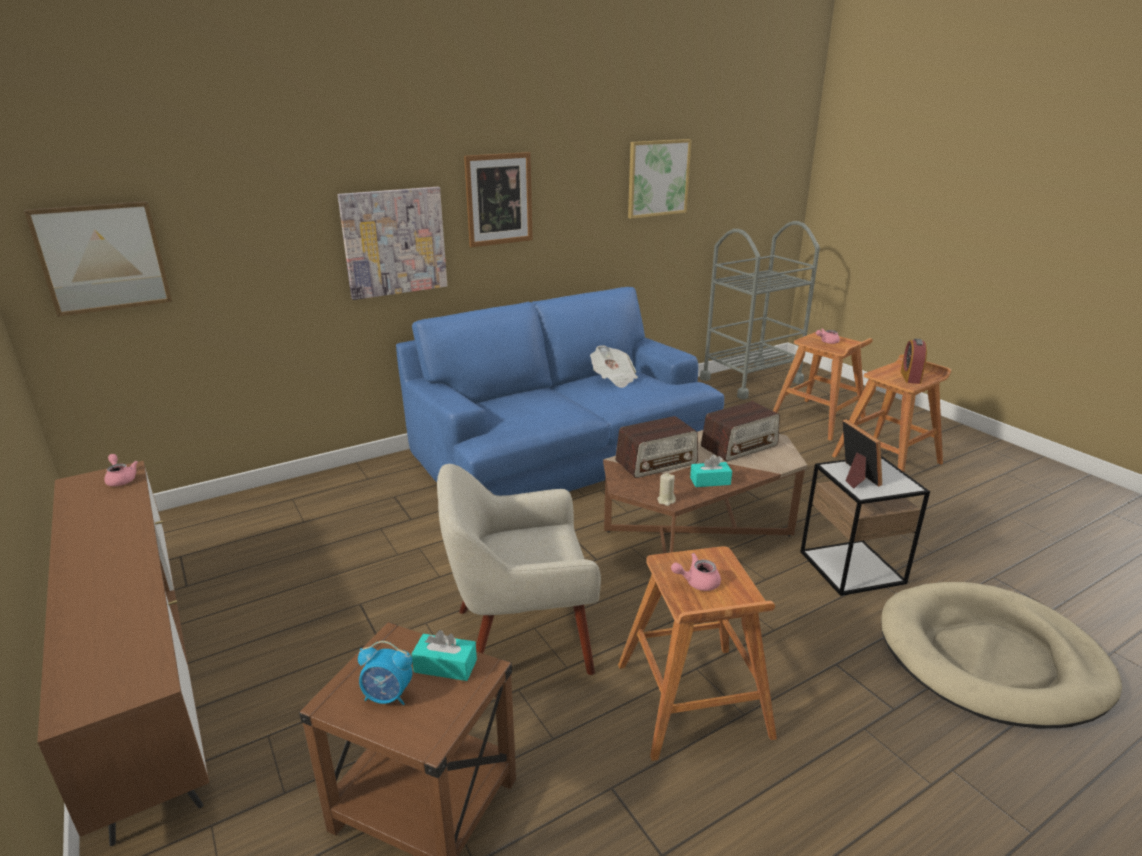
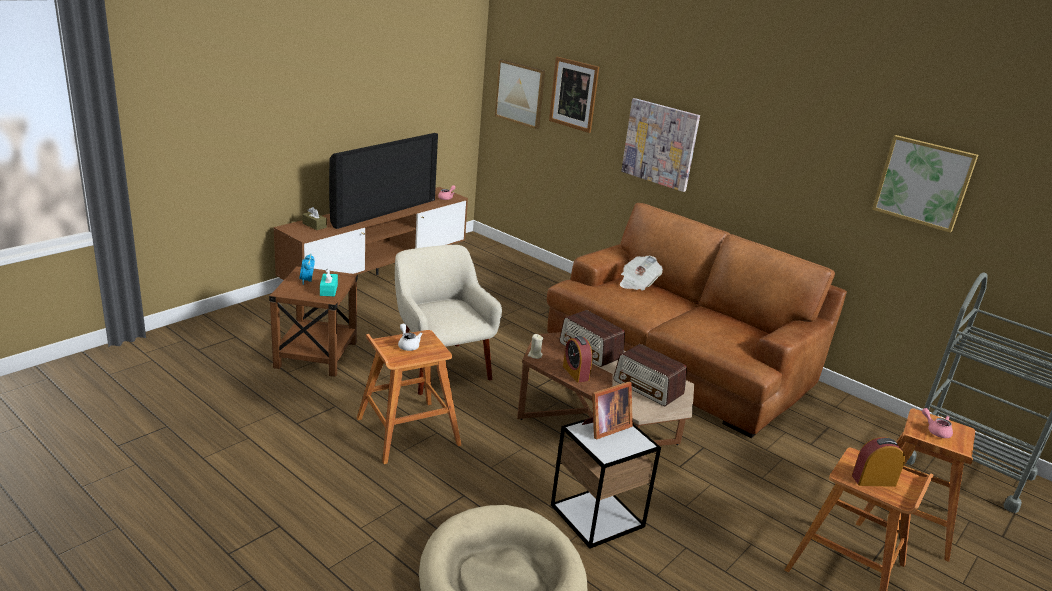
camera: 70 degrees right, 0 degrees up
blue sofa [396,287,724,496] -> brown sofa [547,203,847,438]
picture [464,152,533,247] -> picture moved to [549,57,599,133]
newspaper [590,345,638,388] -> newspaper moved to [620,256,663,290]
pink teapot [671,553,721,591] -> white teapot [398,324,423,351]
turquoise tissue box [690,454,732,487] -> alarm clock [563,336,593,383]
none -> brown tissue box [302,207,327,230]
none -> television [329,133,438,229]

